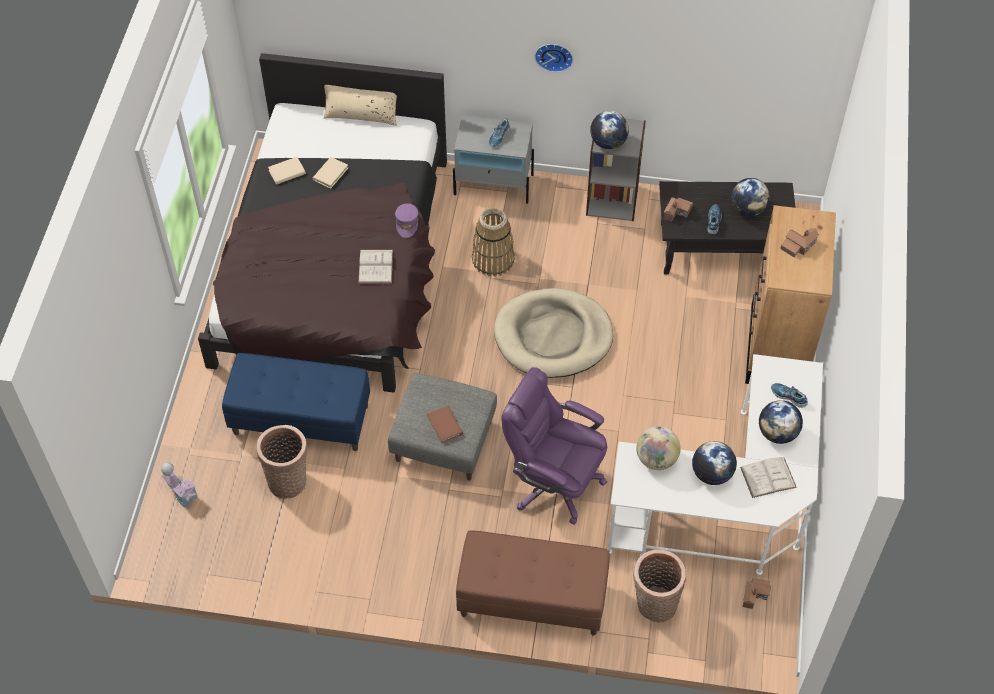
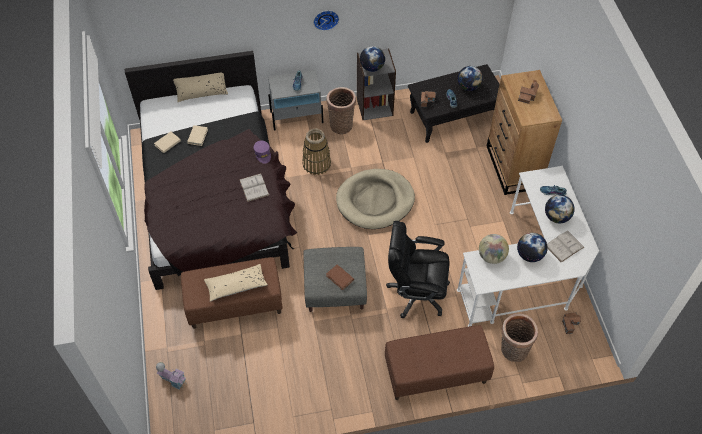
camera: 20 degrees left, 0 degrees up
blue bench [222,353,370,451] -> brown bench [181,257,283,329]
basket [257,425,307,499] -> basket moved to [327,87,356,134]
purple office chair [502,367,607,525] -> black office chair [386,221,450,318]
none -> beige pillow [204,264,268,302]

